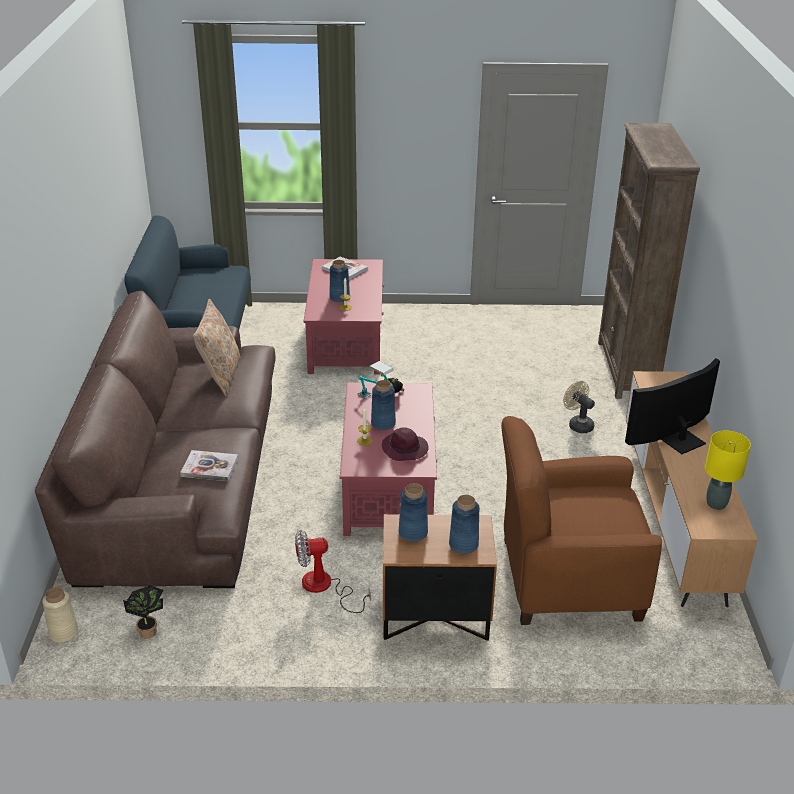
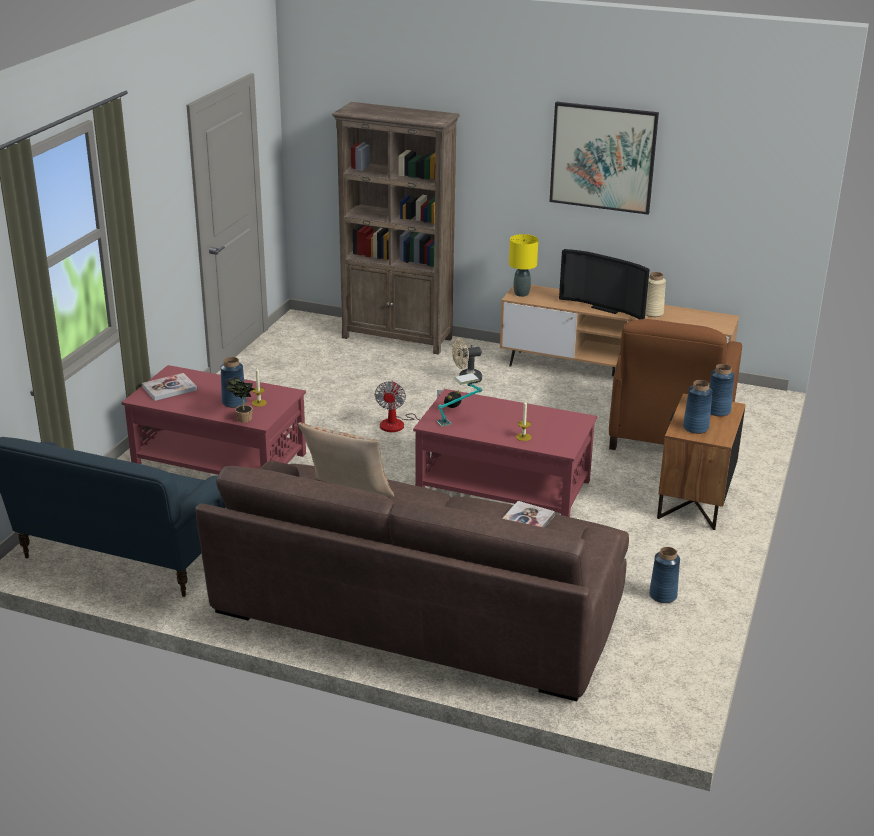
camera: 70 degrees left, 5 degrees down
beige vase [42,587,78,643] -> beige vase moved to [645,272,666,317]
potted plant [123,585,164,639] -> potted plant moved to [225,377,255,423]
fan [295,530,371,613] -> fan moved to [375,380,443,432]
blue vase [371,380,396,430] -> blue vase moved to [649,547,680,603]
purple hat [382,427,429,461] -> none
television [625,358,720,454] -> television turned 45 degrees counterclockwise [559,249,650,319]
yellow table lamp [705,430,751,510] -> yellow table lamp moved to [509,234,538,297]
none -> picture [549,102,659,215]

